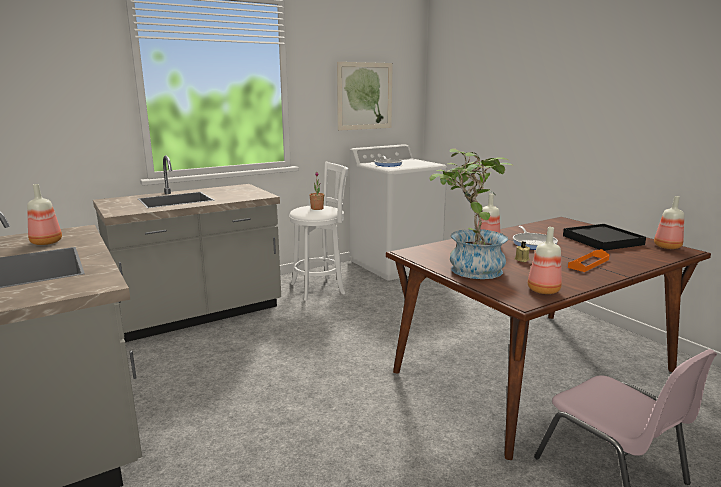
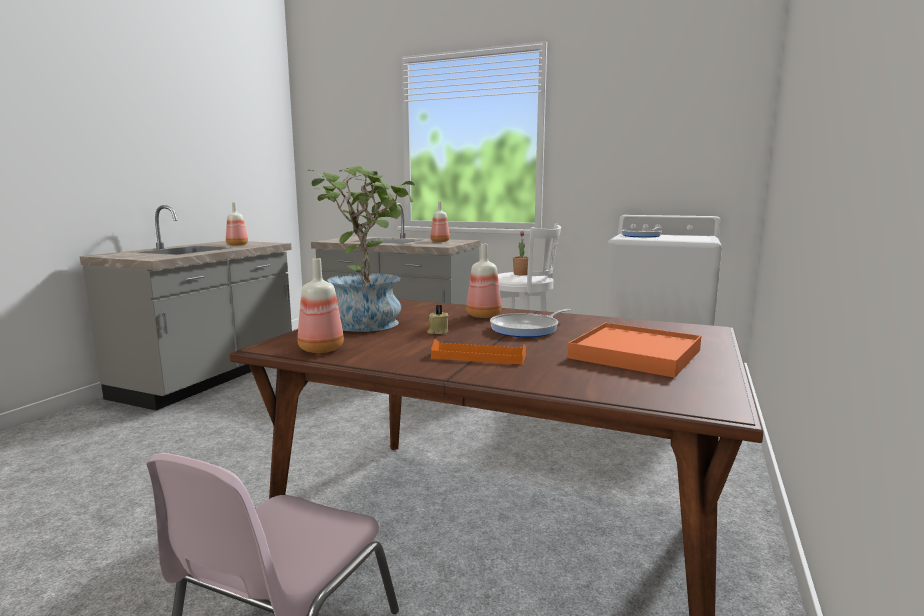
camera: 55 degrees right, 5 degrees down
picture [337,62,393,131] -> none
black tray [563,224,646,251] -> orange tray [568,323,701,378]
bottle [654,196,684,249] -> bottle moved to [430,201,450,242]

